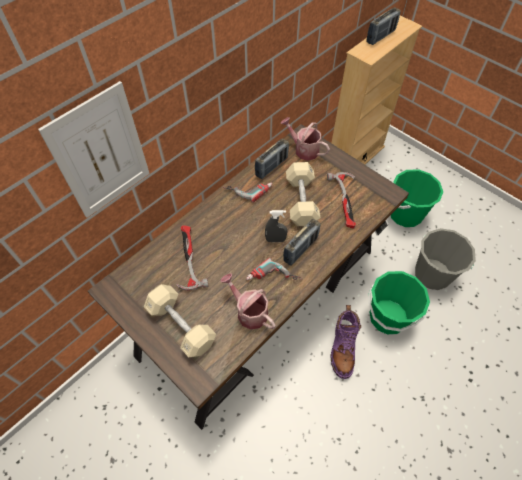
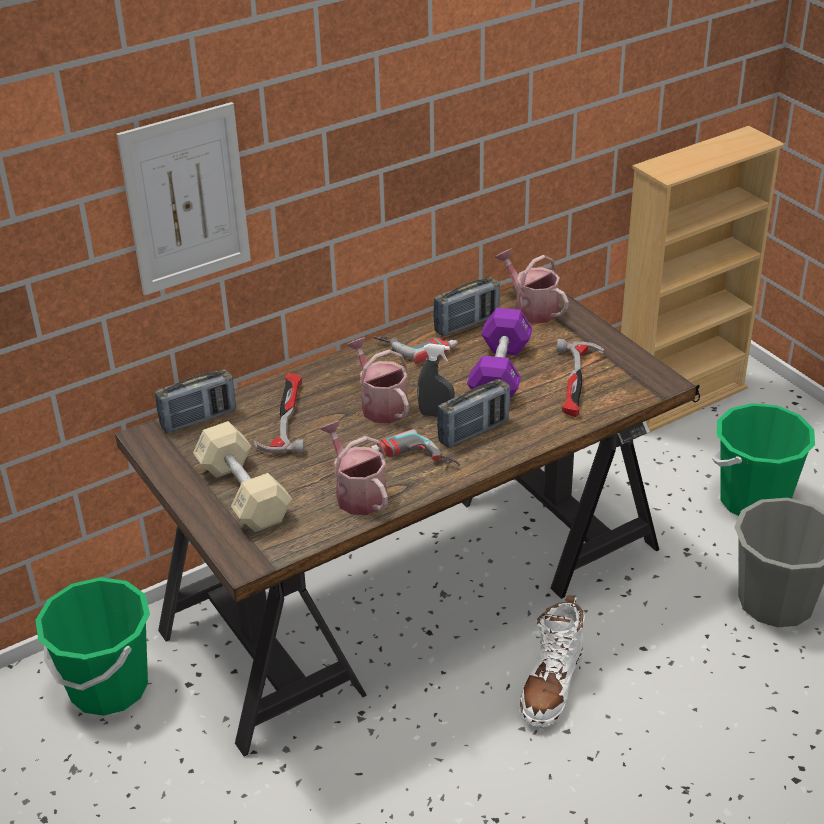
camera: 15 degrees right, 20 degrees down
beige dumbbell [286,162,320,226] -> purple dumbbell [467,308,532,398]
purple boot [330,305,361,379] -> white boot [520,595,585,727]
radio [366,7,401,45] -> radio moved to [155,369,236,433]
green bucket [368,271,430,334] -> green bucket moved to [35,577,150,716]
none -> watering can [347,338,409,423]

